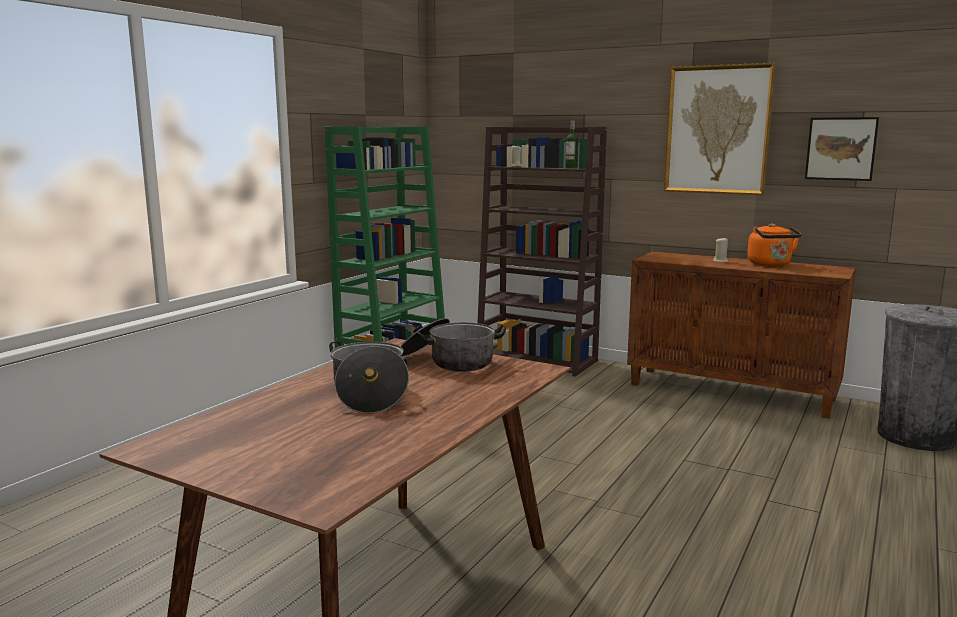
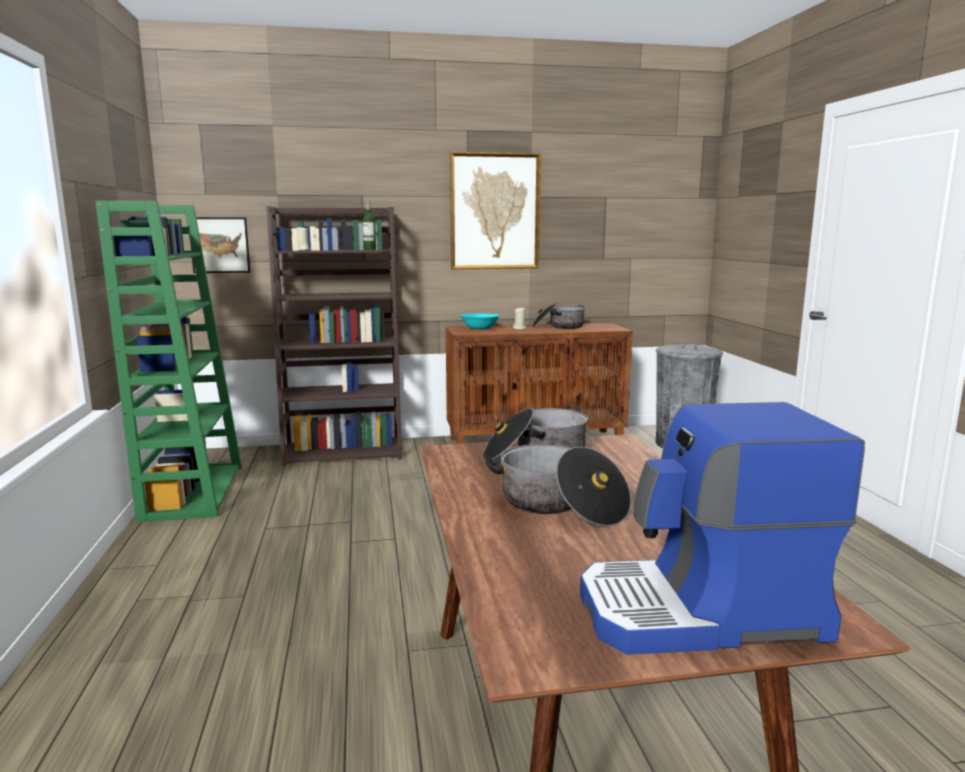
camera: 40 degrees left, 0 degrees up
orange kettle [747,223,801,266] -> cooking pot [532,303,585,329]
picture [805,117,879,181] -> picture moved to [190,217,250,273]
none -> turquoise bowl [460,313,500,329]
none -> coffee machine [580,402,865,655]

